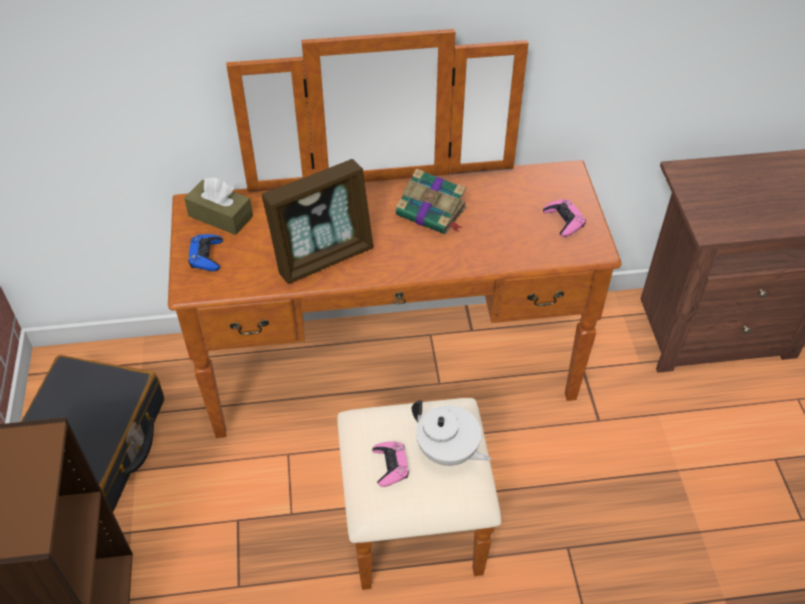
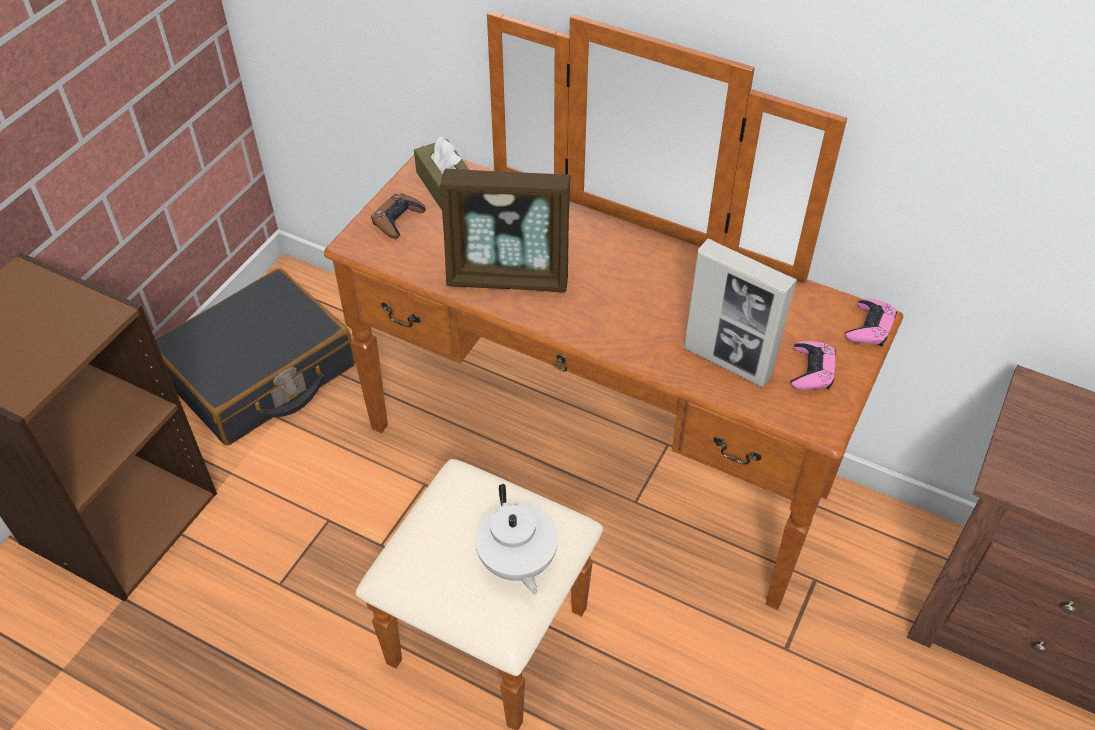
camera: 35 degrees right, 0 degrees up
blue game controller [188,234,223,271] -> brown game controller [371,193,426,239]
pink game controller [372,442,409,487] -> pink game controller moved to [845,299,897,347]
book [396,168,467,234] -> none
none -> picture frame [684,239,797,387]

